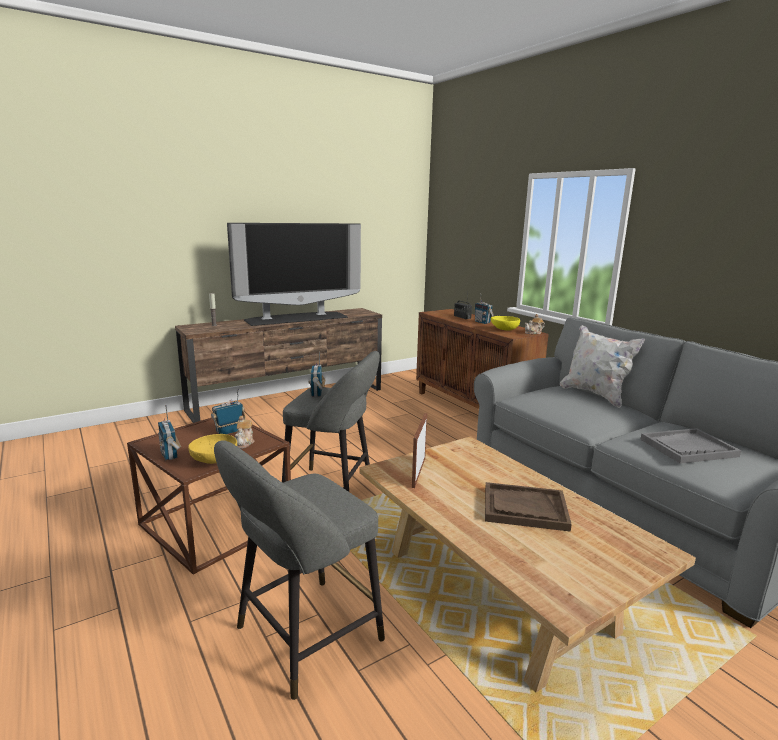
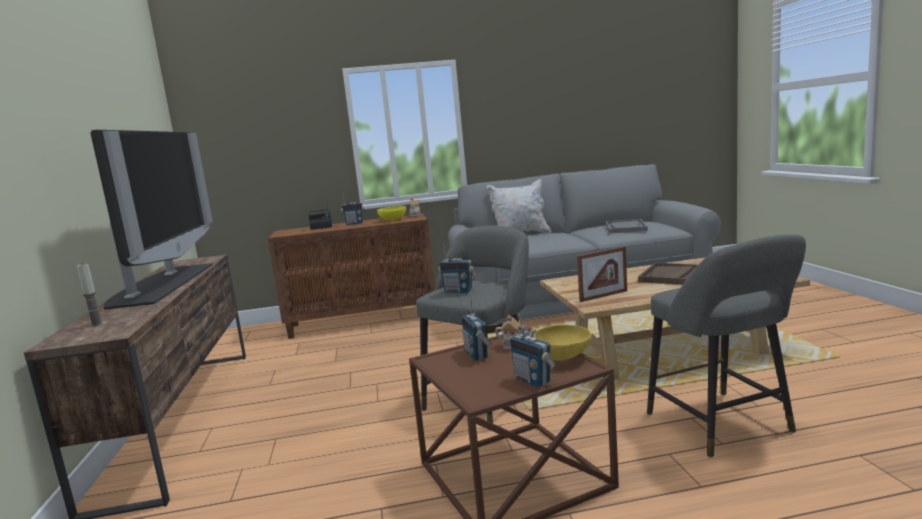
camera: 65 degrees left, 5 degrees down
radio [158,405,181,460] -> radio turned 60 degrees clockwise [510,313,556,387]
picture frame [412,413,427,488] -> picture frame turned 60 degrees counterclockwise [577,246,627,302]

